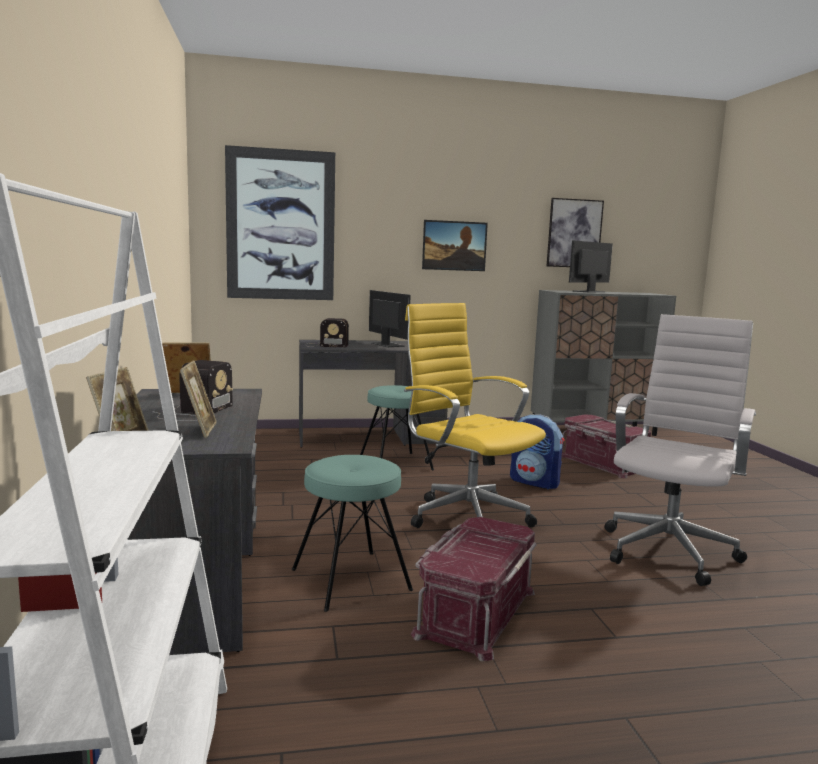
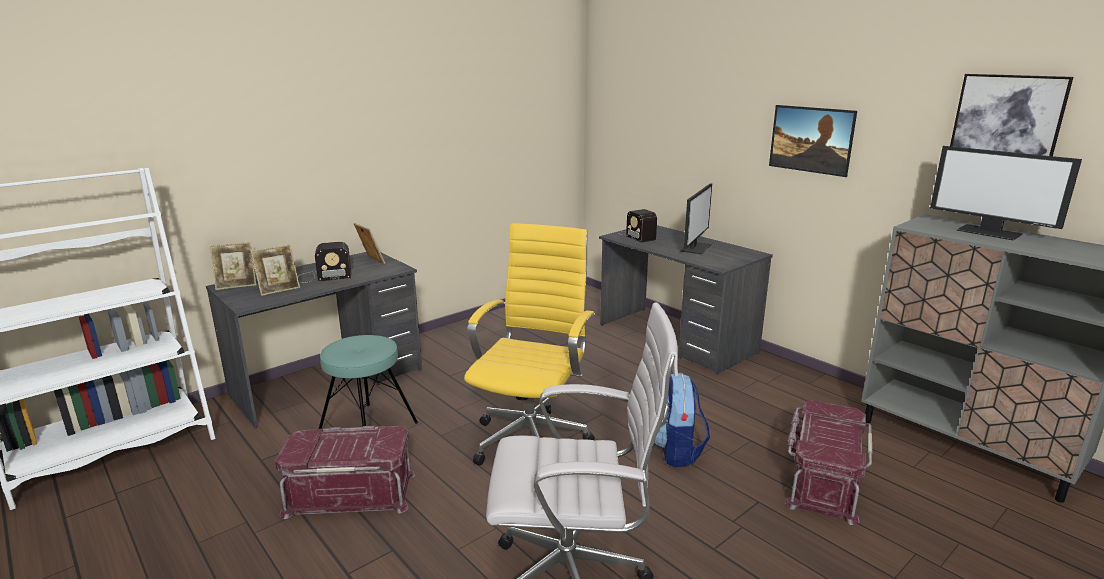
camera: 60 degrees right, 10 degrees up
picture [225,145,335,300] -> none
turquoise stool [360,385,434,470] -> none
monitor [569,241,613,292] -> monitor turned 150 degrees counterclockwise [930,146,1082,241]

